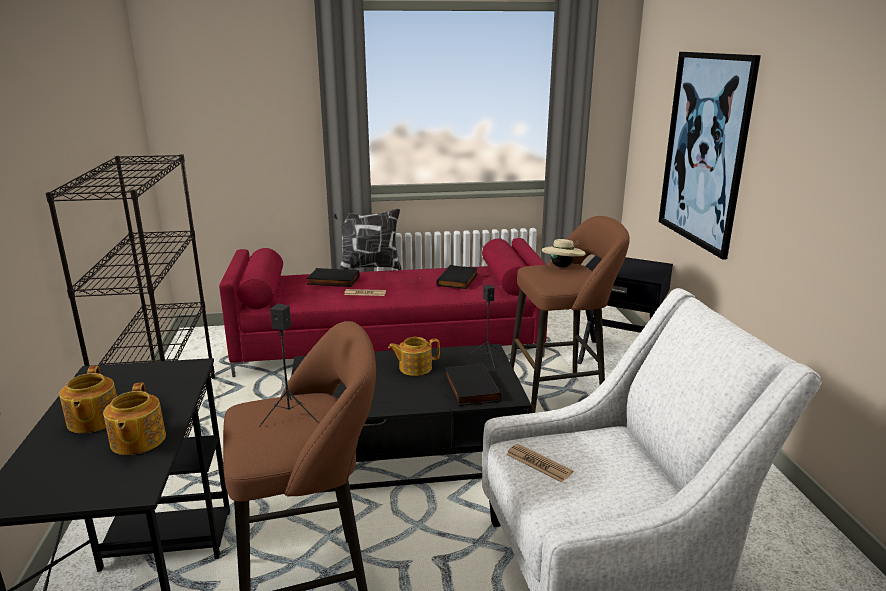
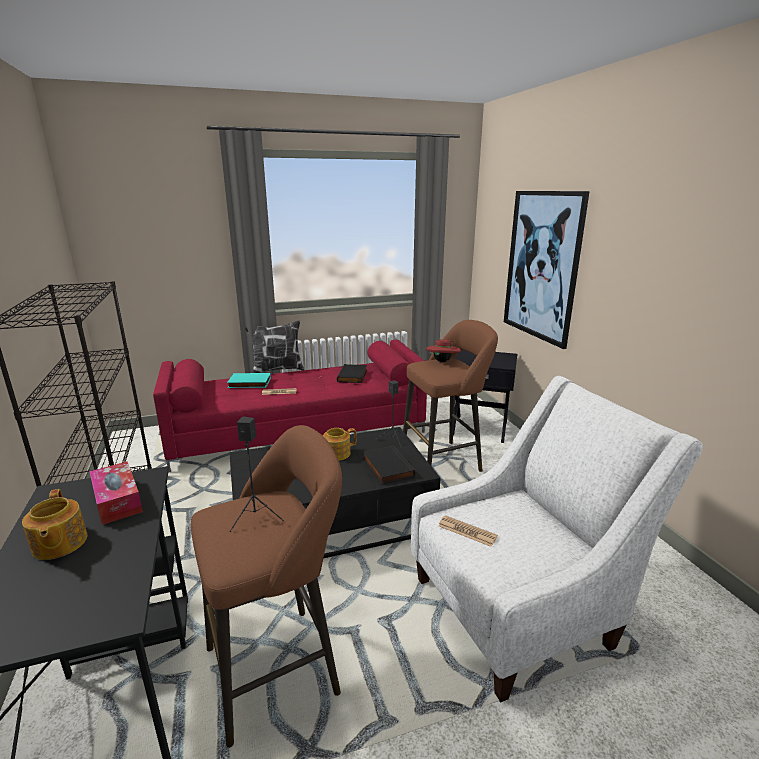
camera: 10 degrees left, 0 degrees up
teapot [103,383,166,455] -> none
black book [306,268,359,287] -> turquoise book [227,373,271,388]
beige hat [542,239,586,268] -> red hat [426,340,461,362]
none -> tissue box [90,461,143,525]

